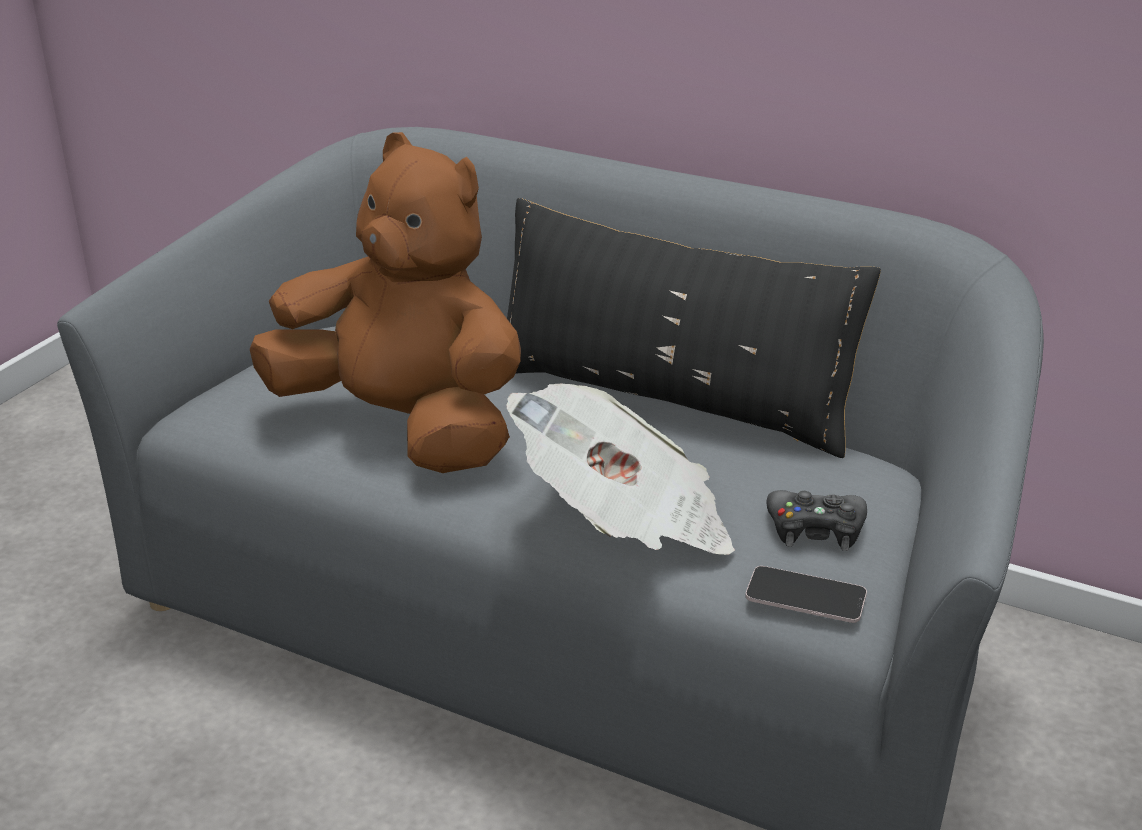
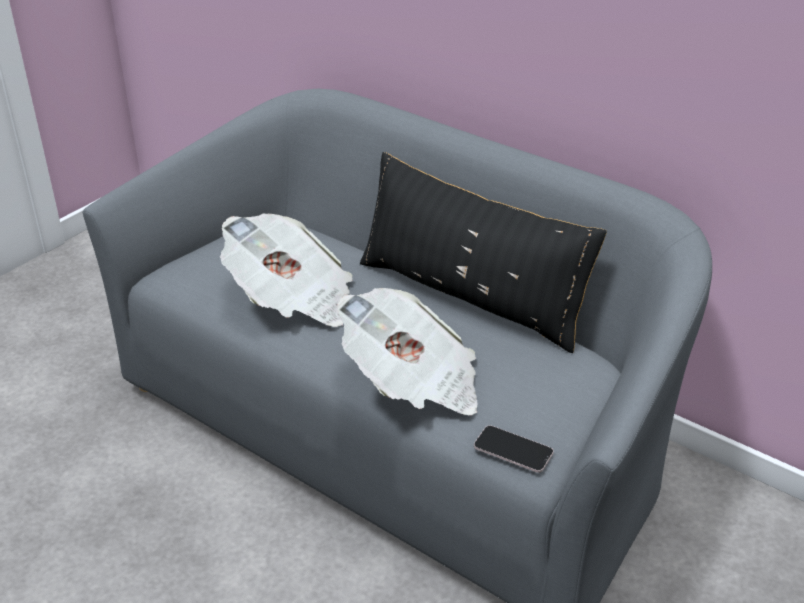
camera: 10 degrees right, 5 degrees up
brown plush toy [250,132,521,473] -> newspaper [220,214,353,327]
black game controller [766,490,867,551] -> none

